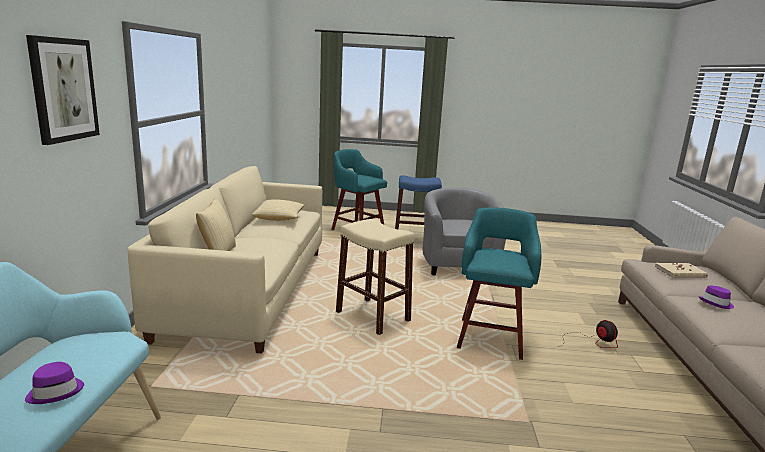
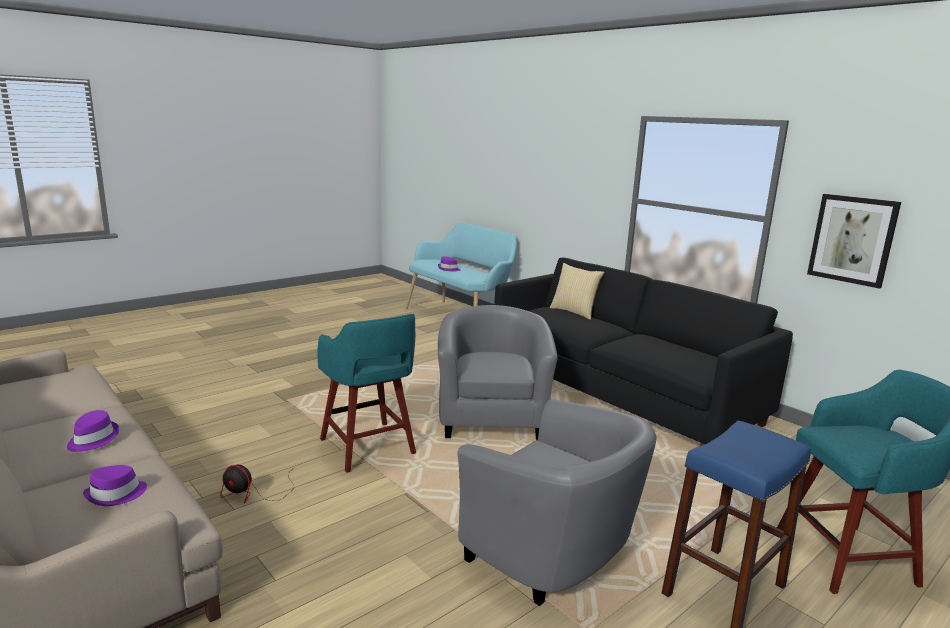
camera: 135 degrees right, 0 degrees up
picture [26,35,100,145] -> picture moved to [807,194,901,289]
beige sofa [128,166,322,353] -> black sofa [494,257,793,446]
pillow [252,199,305,221] -> none
beige stool [336,219,415,335] -> grey armchair [438,305,558,440]
beige book [655,263,708,278] -> purple hat [83,465,147,506]

